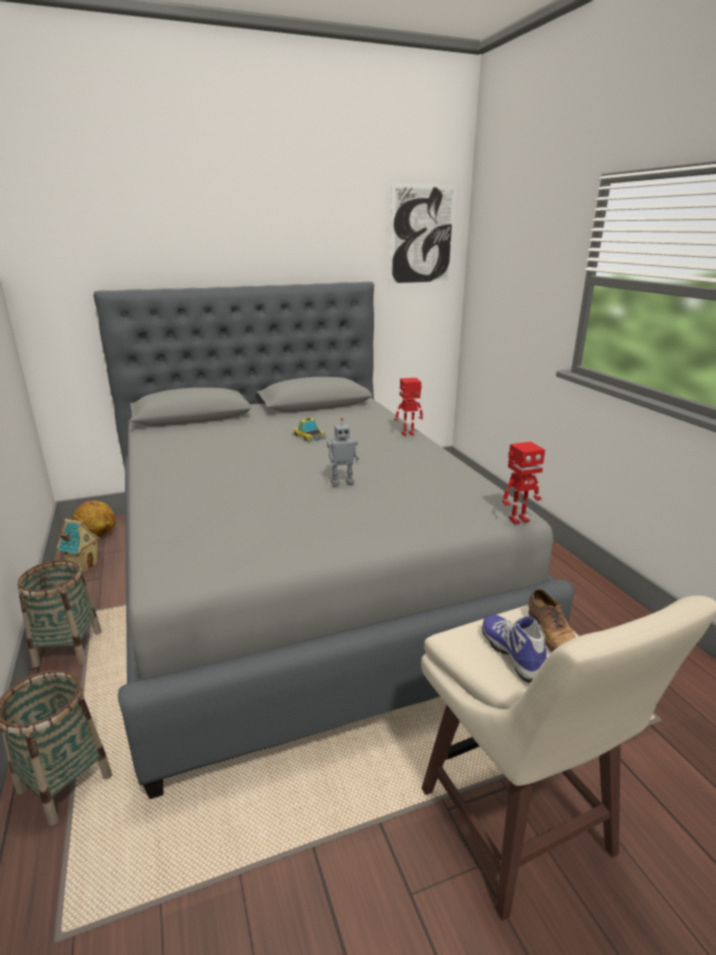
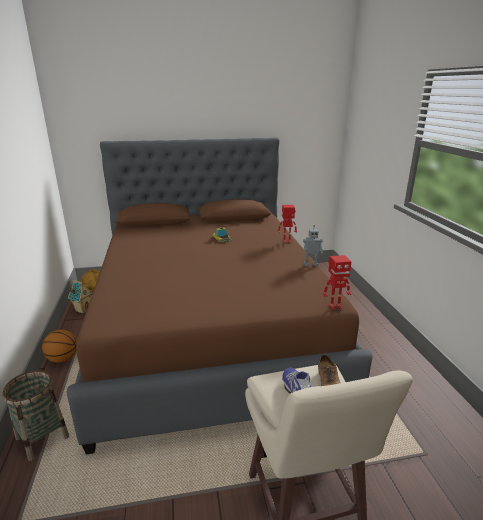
camera: 10 degrees right, 0 degrees up
basket [17,560,102,667] -> basketball [42,330,77,363]
grey bed [93,282,575,799] -> brown bed [66,138,373,454]
toy robot [327,418,359,486] -> toy robot moved to [303,225,323,267]
picture [390,184,456,285] -> none

